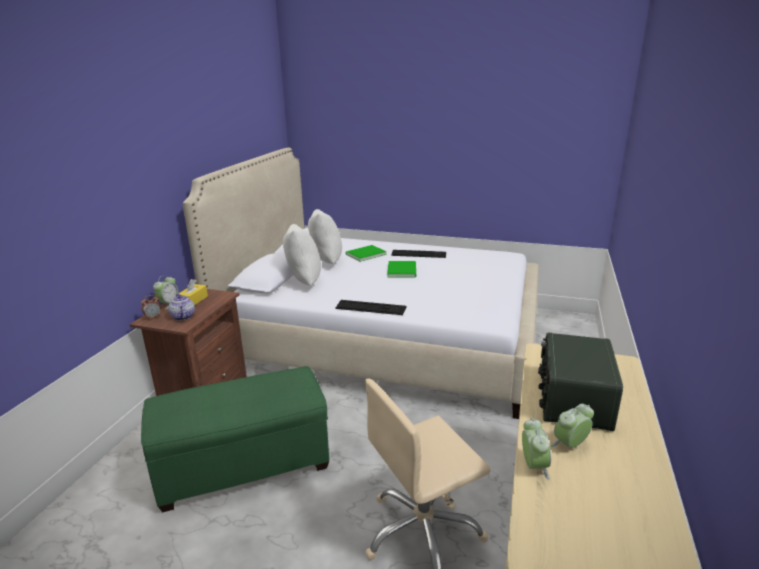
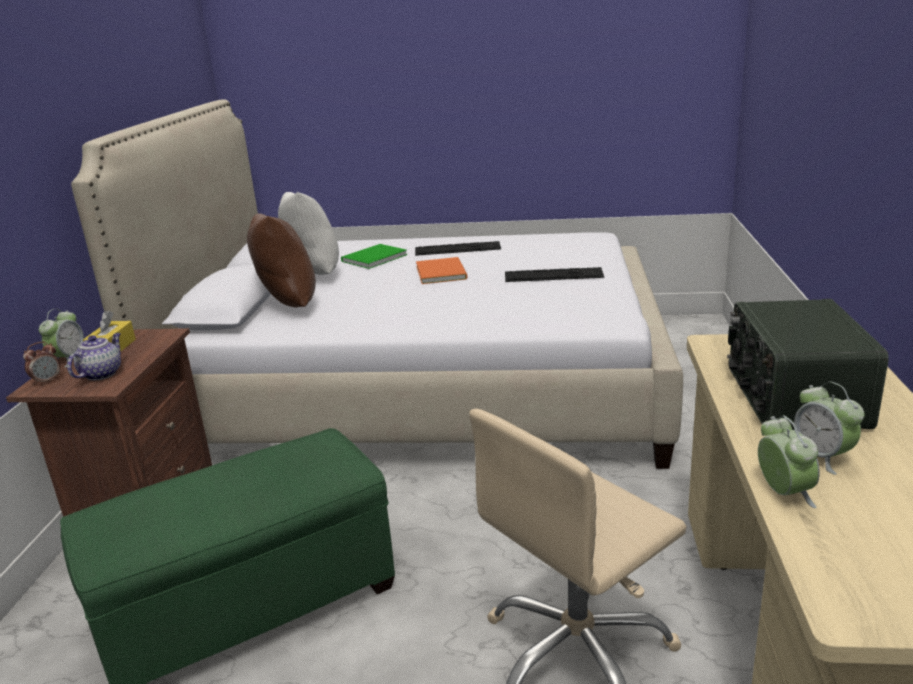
camera: 10 degrees left, 0 degrees up
teapot [168,294,195,321] -> teapot turned 60 degrees clockwise [67,333,121,380]
white pillow [283,224,321,286] -> brown pillow [247,214,316,308]
keyboard [335,300,406,315] -> keyboard moved to [505,267,604,282]
green book [387,261,416,278] -> orange book [416,257,467,284]
alarm clock [551,404,594,448] -> alarm clock turned 75 degrees counterclockwise [794,382,865,475]

